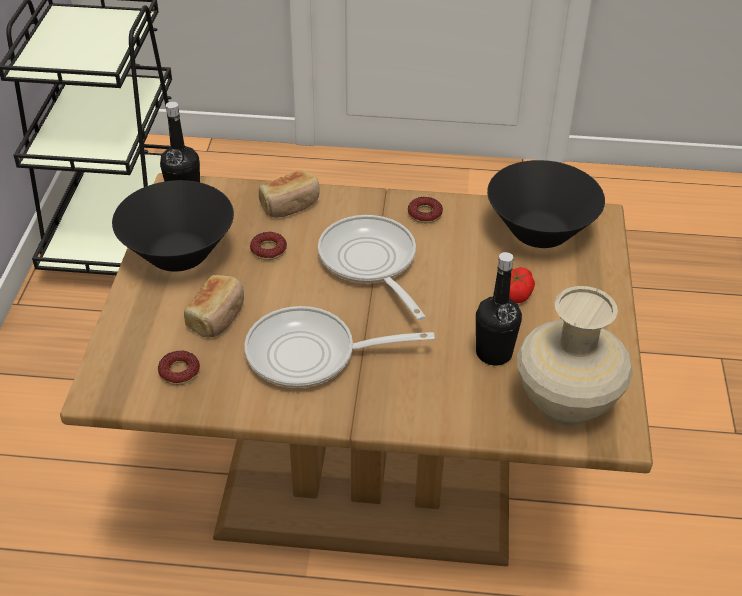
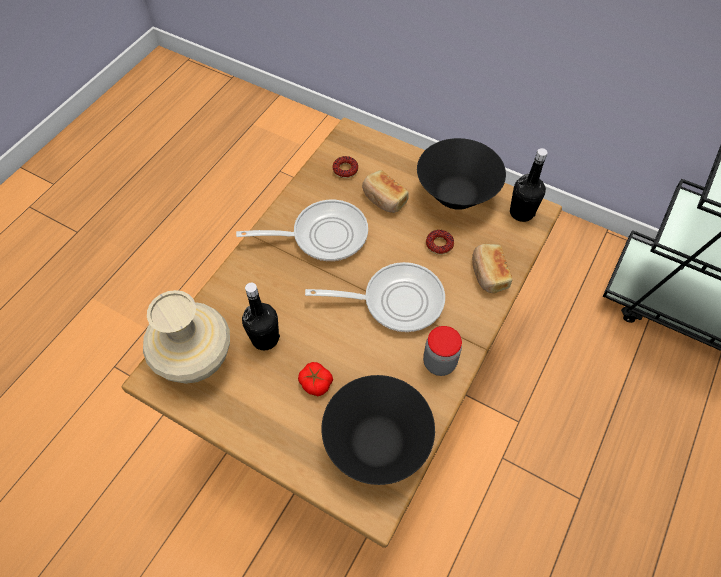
camera: 115 degrees right, 15 degrees up
frying pan [245,306,435,388] -> frying pan turned 60 degrees clockwise [236,199,368,261]
donut [408,197,443,223] -> jar [423,326,462,376]

